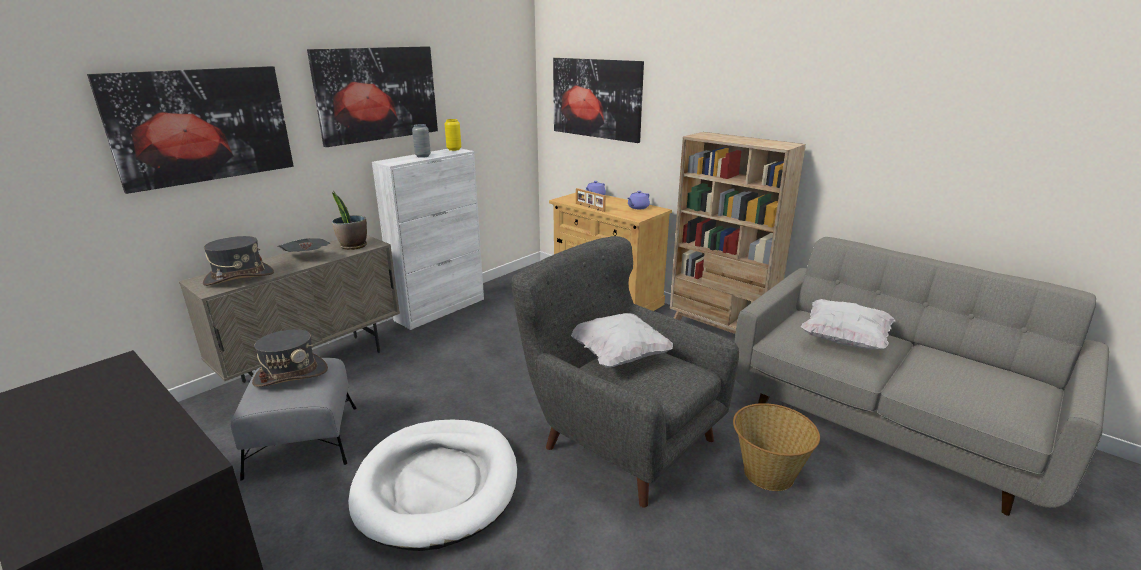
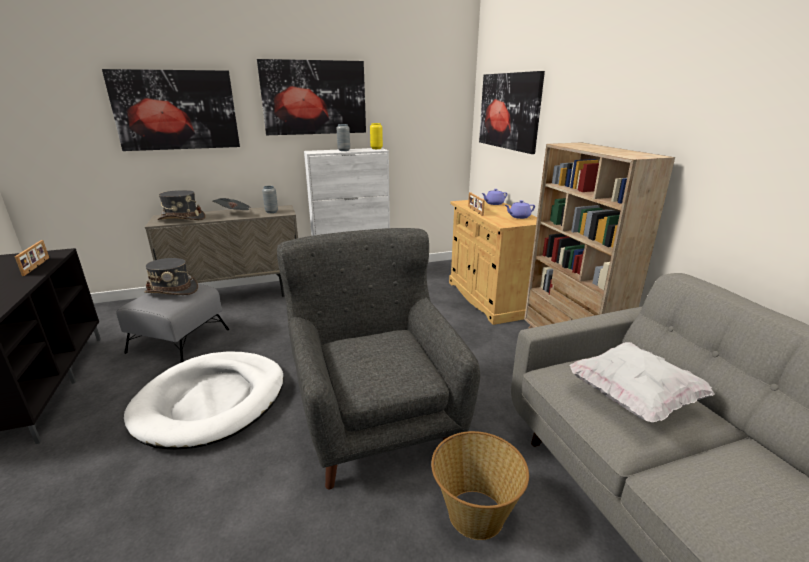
camera: 30 degrees right, 0 degrees up
potted plant [332,191,367,250] -> grey vase [262,186,278,213]
white pillow [571,313,673,368] -> none
none -> picture frame [15,240,49,276]

